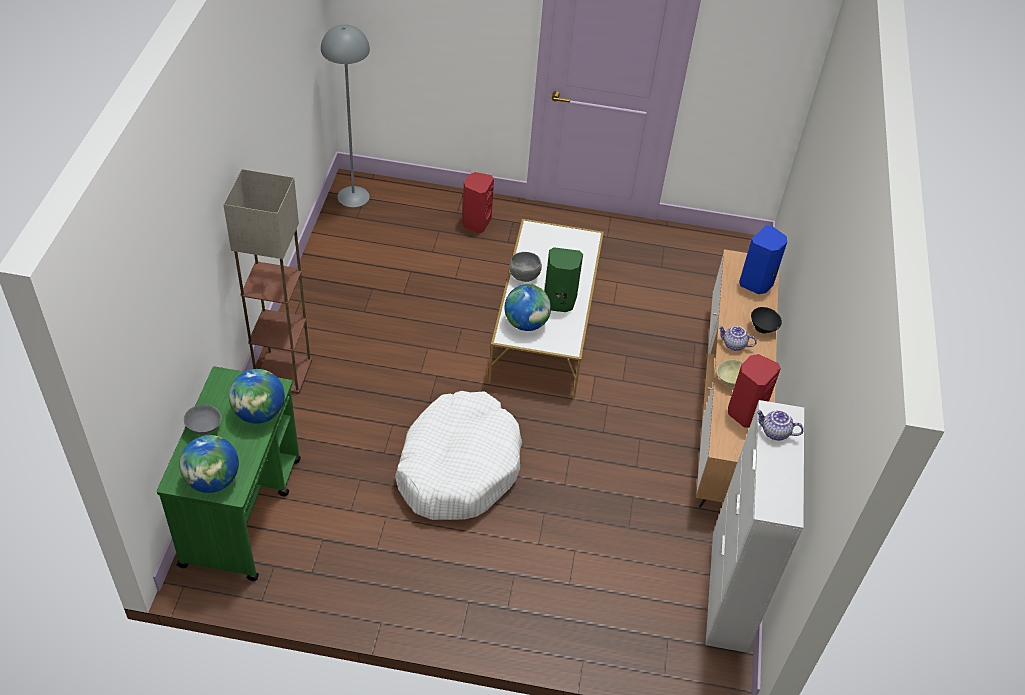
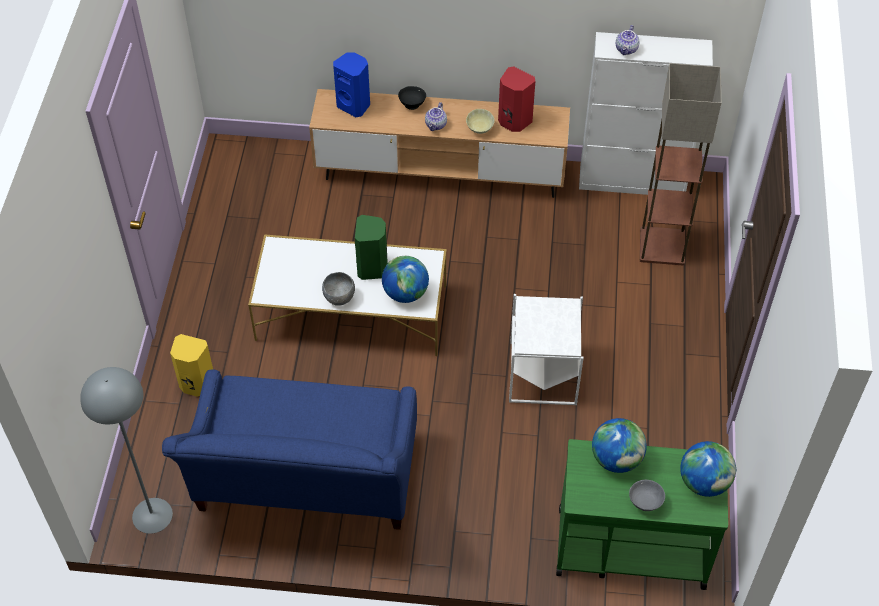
camera: 90 degrees left, 5 degrees up
floor lamp [223,169,312,394] -> floor lamp moved to [640,63,721,266]
white dog bed [395,391,522,520] -> white side table [509,294,584,405]
red speaker [462,172,494,233] -> yellow speaker [170,334,213,397]
none -> blue sofa [162,370,417,530]

